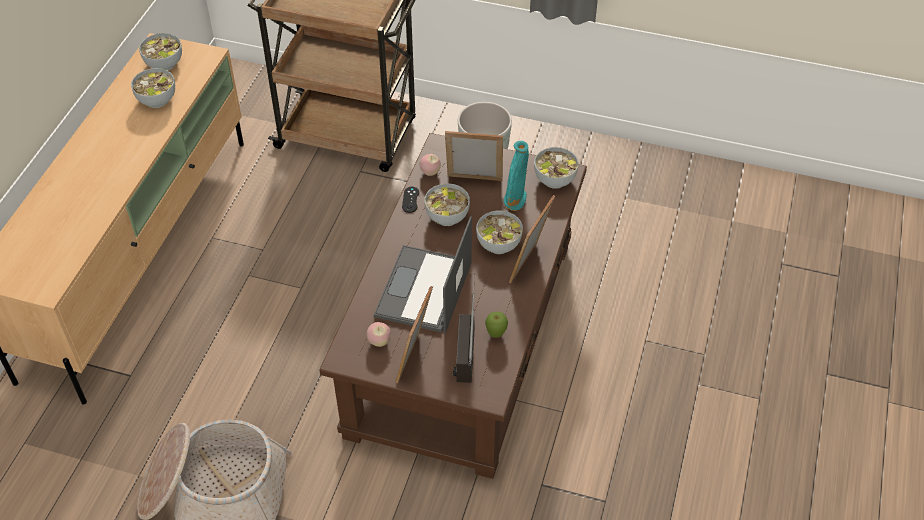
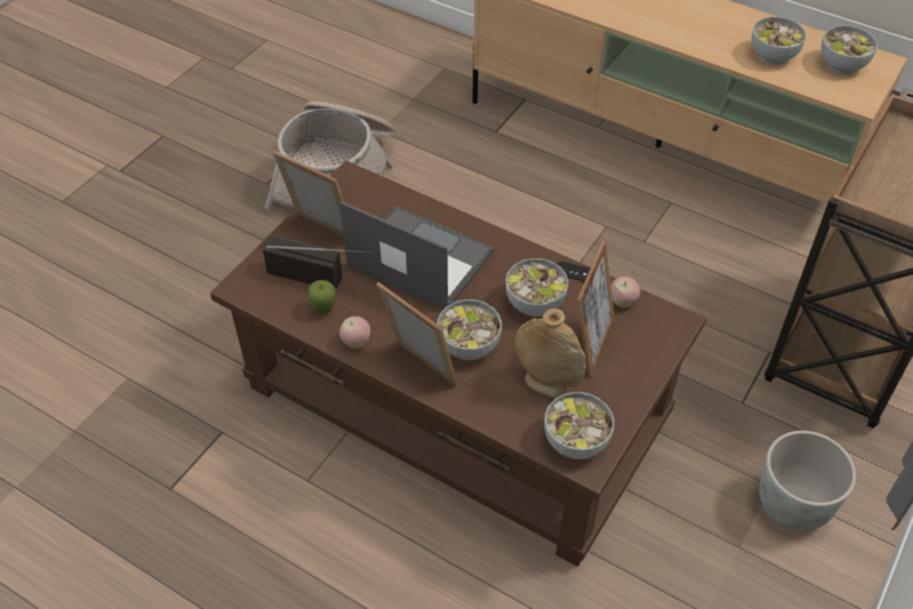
camera: 105 degrees right, 0 degrees up
apple [367,322,390,347] -> apple moved to [339,316,370,348]
turquoise vase [504,141,529,211] -> beige vase [515,308,586,398]

